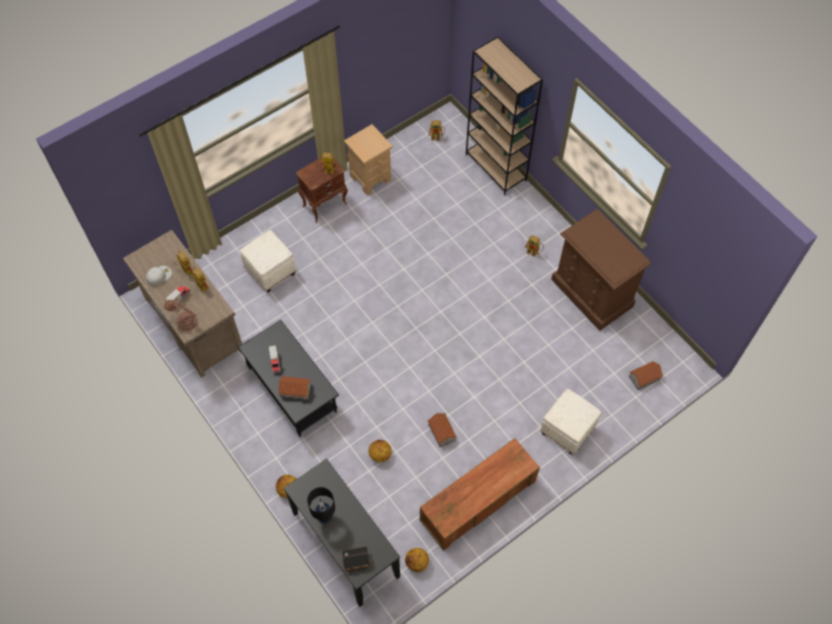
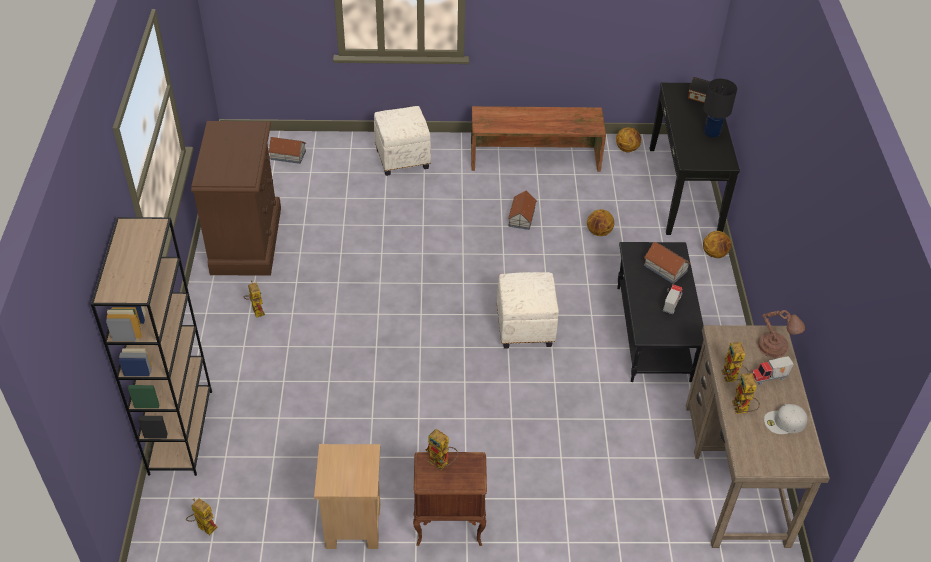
camera: 145 degrees left, 15 degrees down
white ottoman [240,230,296,293] -> white ottoman moved to [497,272,559,349]

